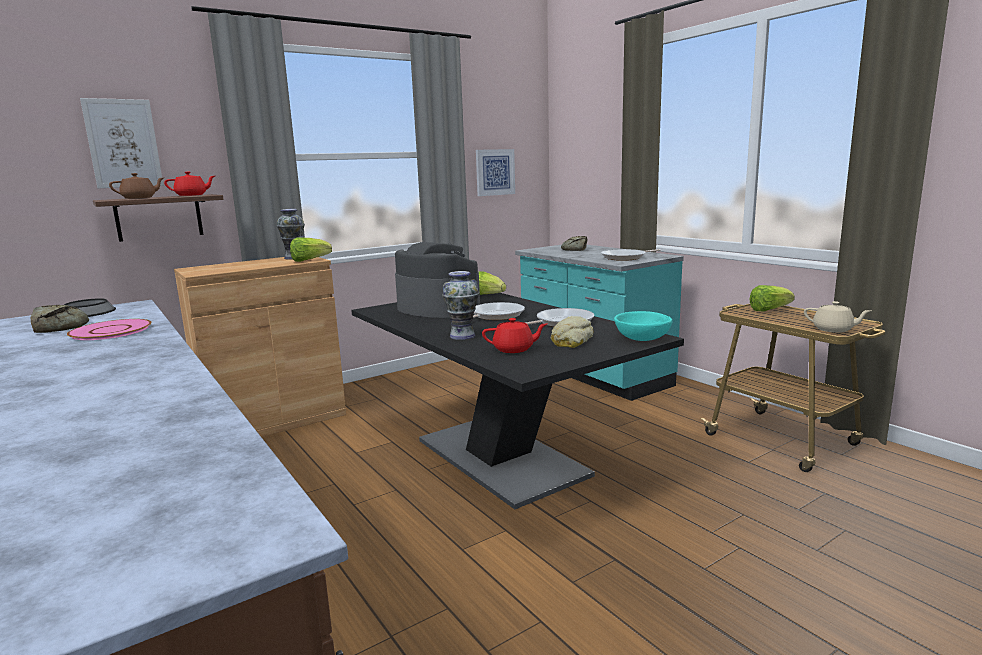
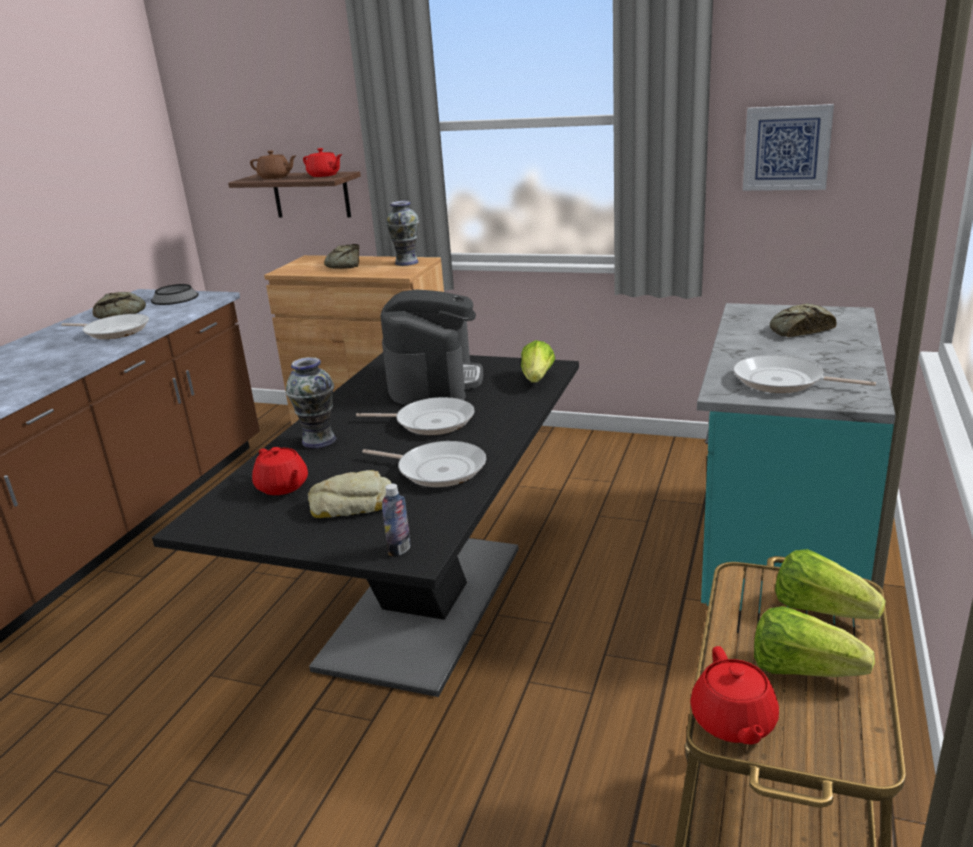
camera: 55 degrees right, 10 degrees up
pink plate [67,319,151,340] -> frying pan [61,314,149,339]
picture [80,98,164,188] -> none
lettuce [290,237,332,262] -> lettuce moved to [754,606,875,677]
turquoise bowl [614,311,672,341] -> bottle [382,484,411,557]
beige teapot [804,301,871,333] -> red teapot [690,646,779,744]
none -> bread [324,244,359,269]

